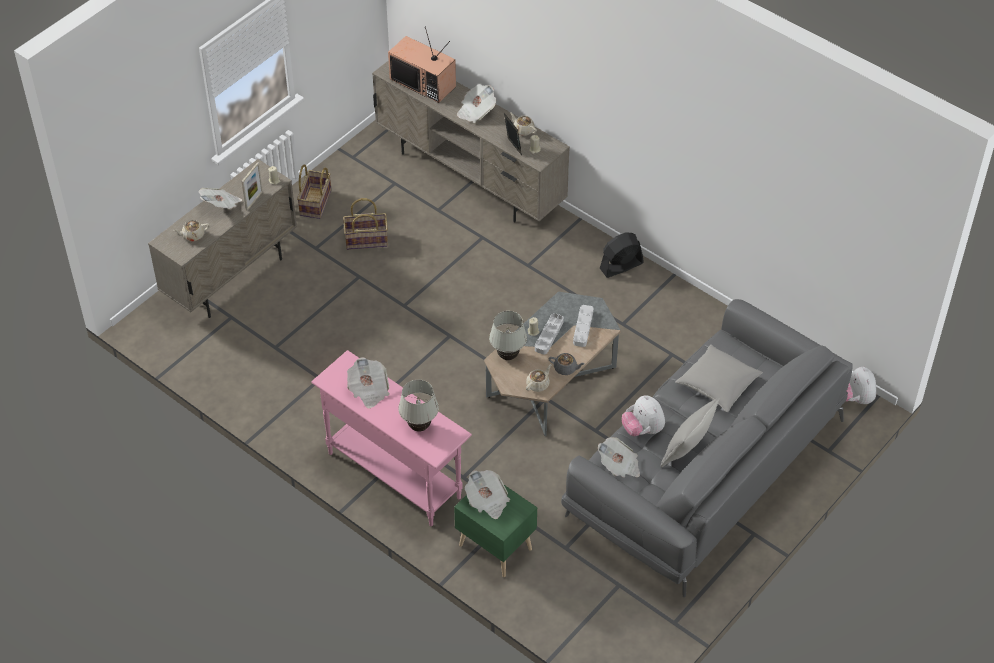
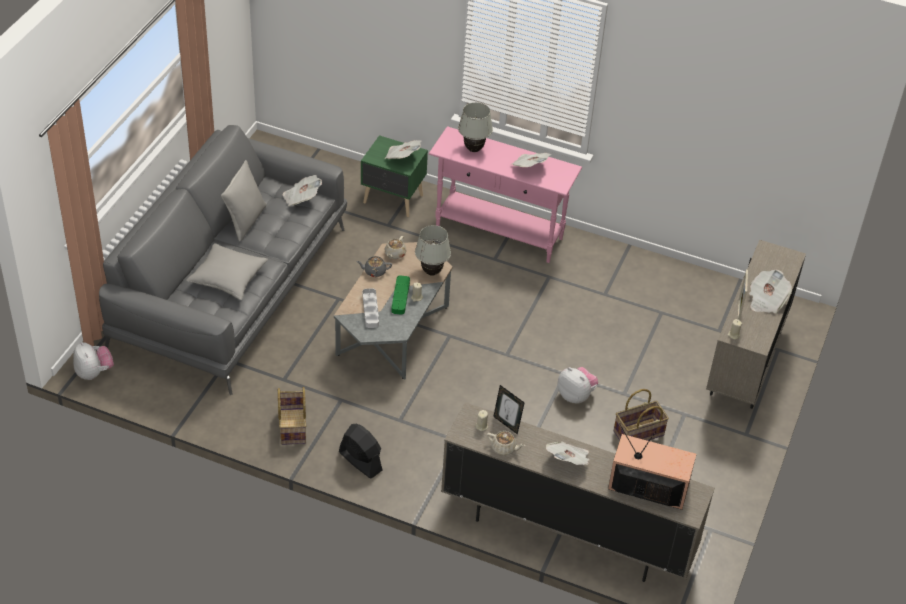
camera: 160 degrees right, 5 degrees down
beige teapot [173,220,209,241] -> none
basket [297,164,331,219] -> basket moved to [278,387,306,445]
grey tray [535,313,564,355] -> green tray [391,275,410,315]
black fan [600,232,644,278] -> black fan turned 90 degrees counterclockwise [339,424,383,479]
plush toy [622,395,665,436] -> plush toy moved to [558,367,598,404]

